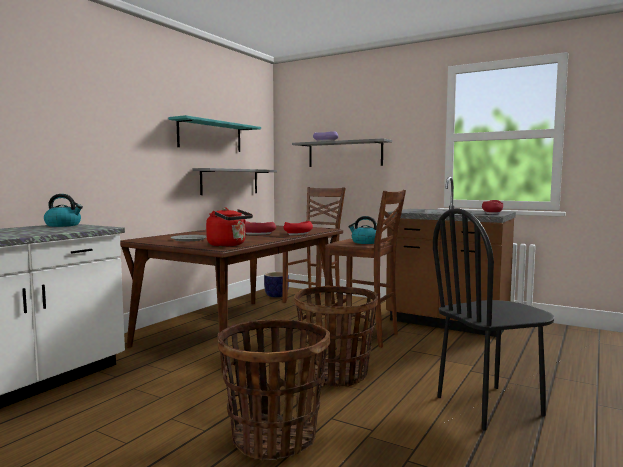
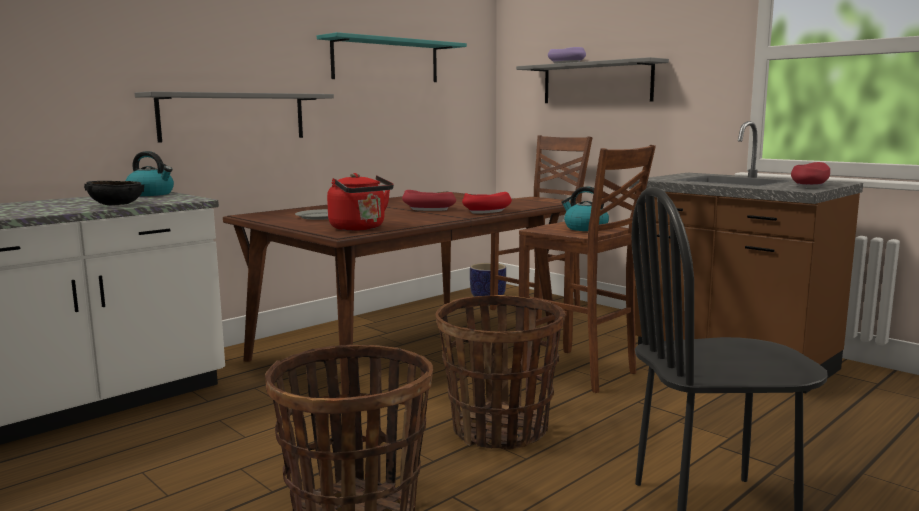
camera: 15 degrees right, 5 degrees up
grey shelf [193,168,277,195] -> grey shelf moved to [135,91,334,143]
none -> black bowl [84,181,144,205]

